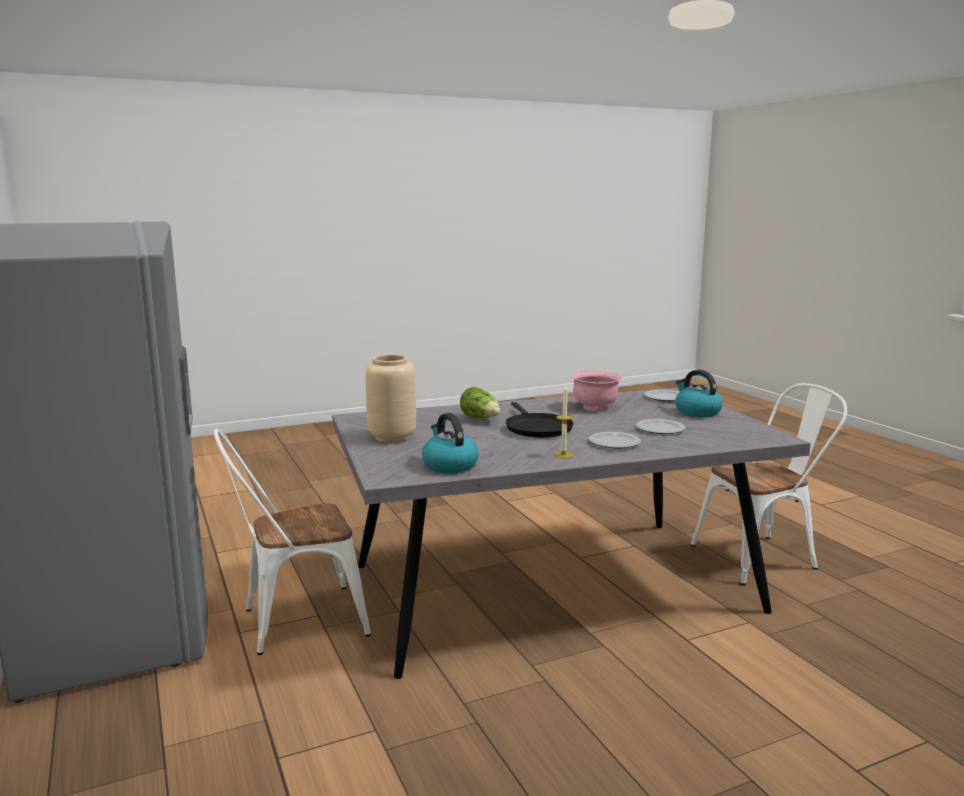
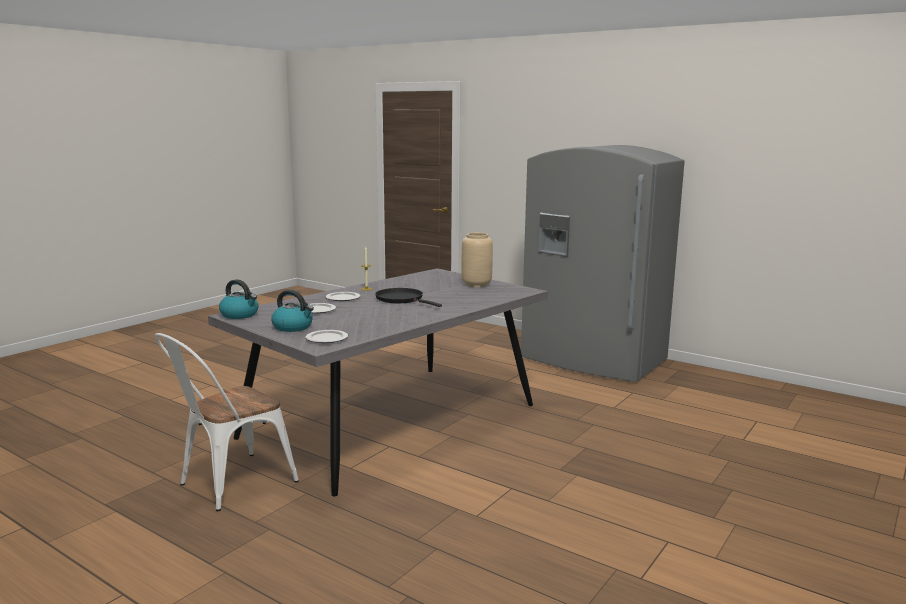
camera: 150 degrees right, 0 degrees up
white chair [214,429,371,655] -> none
kettle [422,413,479,474] -> kettle moved to [219,279,259,319]
lettuce [460,387,500,418] -> none
pink bowl [571,371,622,410] -> none

